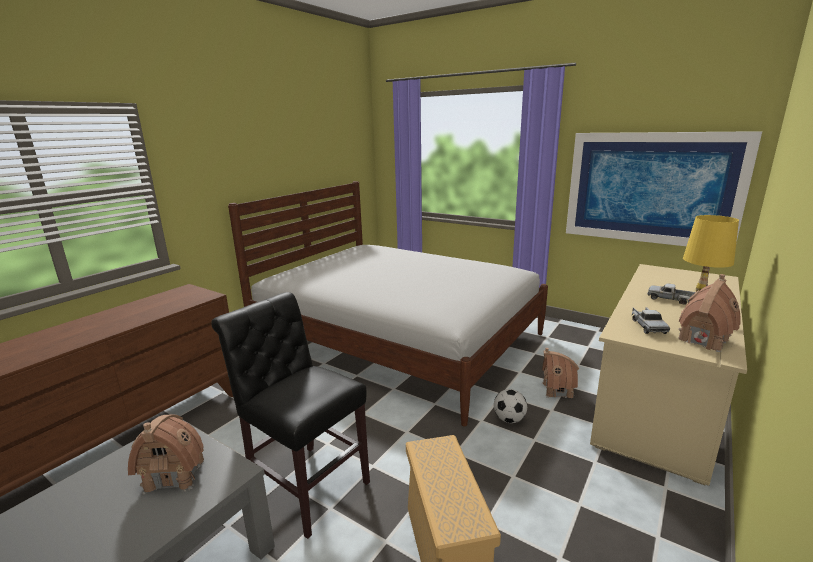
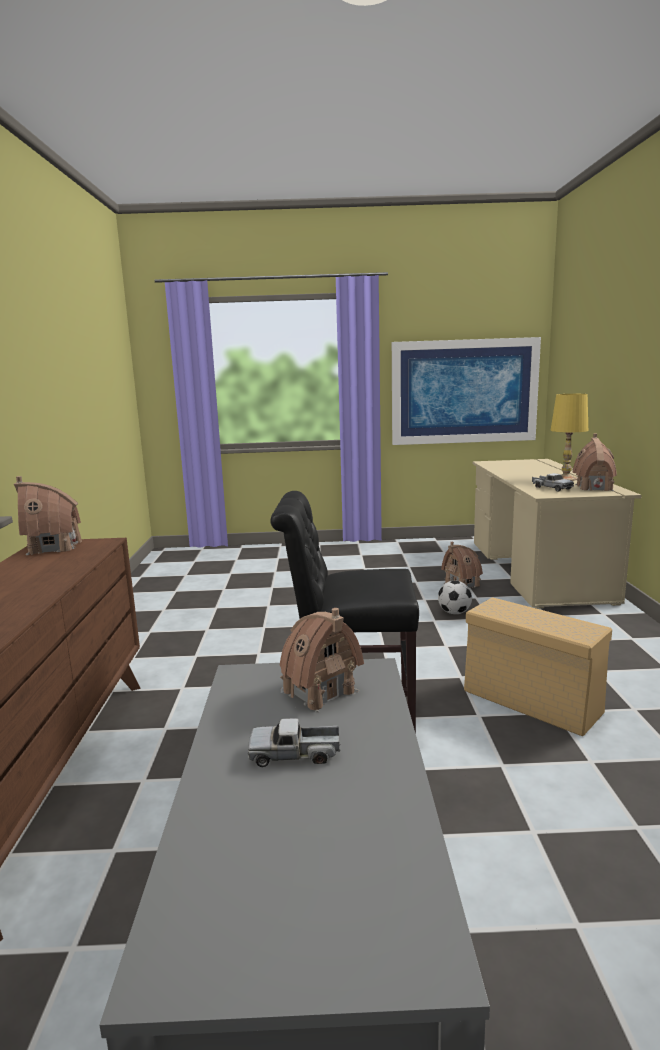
camera: 35 degrees left, 5 degrees down
white bed [228,181,548,426] -> none
toy truck [647,283,695,304] -> toy truck moved to [248,718,340,767]
none -> toy house [14,476,82,555]

